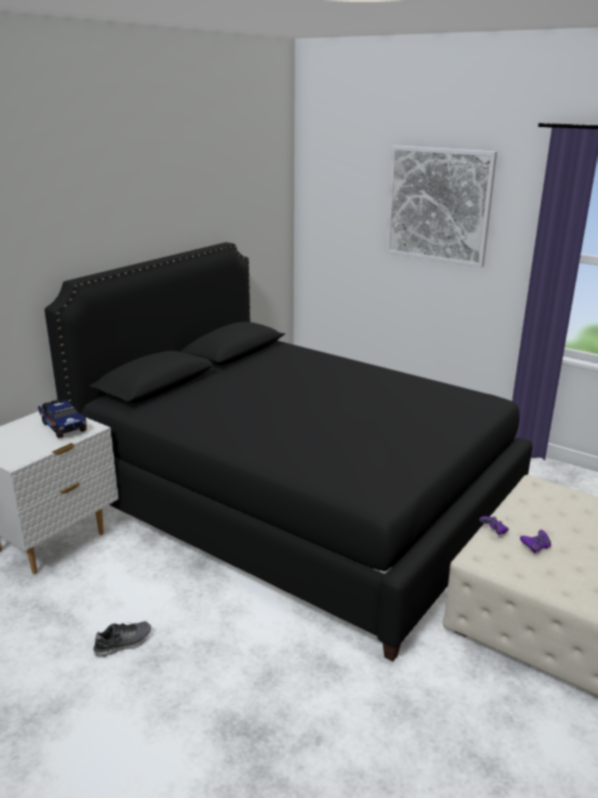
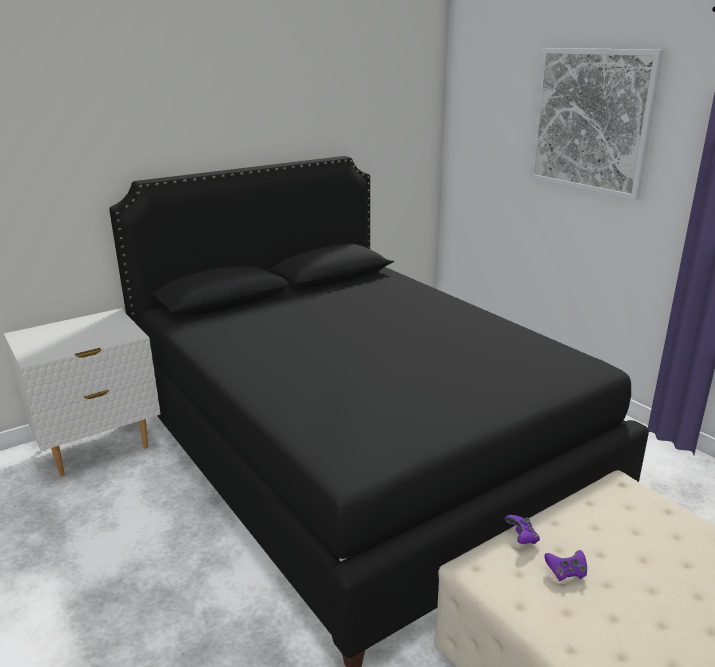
camera: 20 degrees right, 0 degrees up
toy truck [38,400,87,438] -> none
shoe [93,621,151,658] -> none

